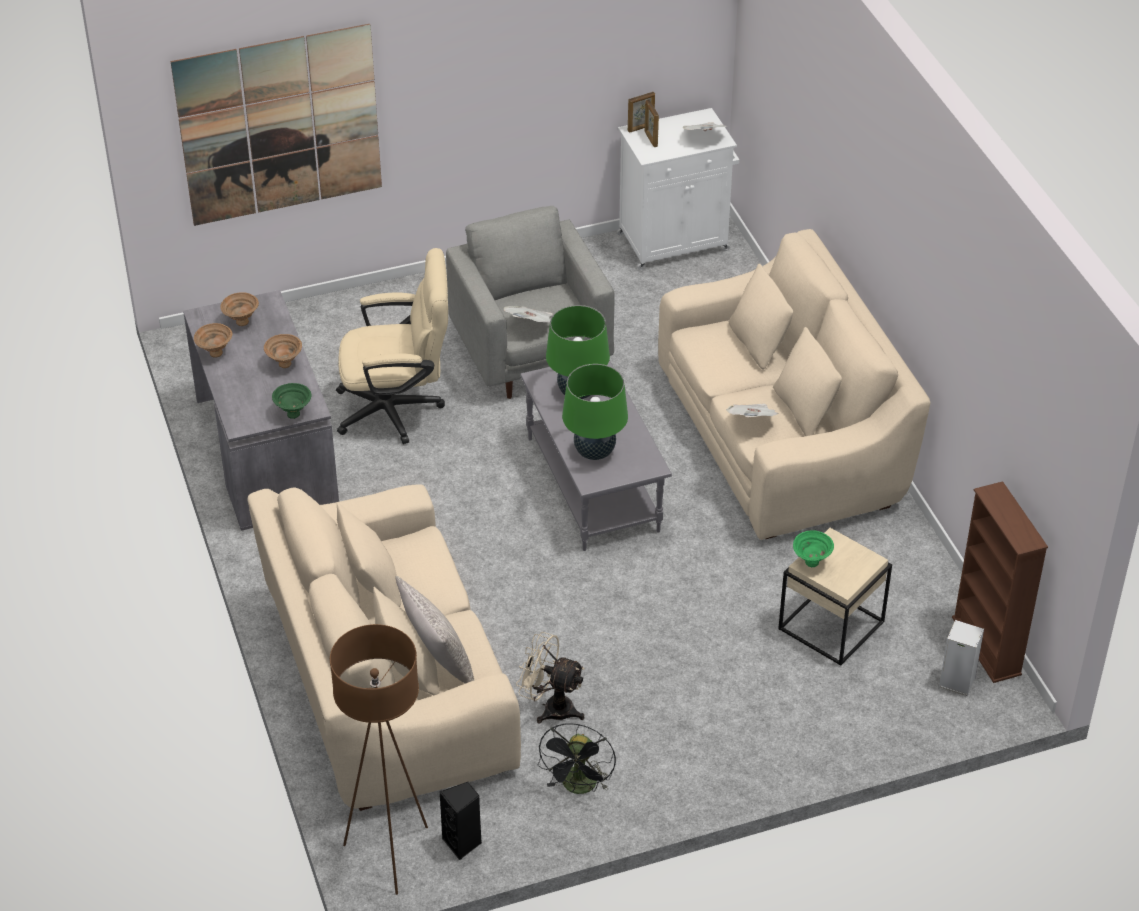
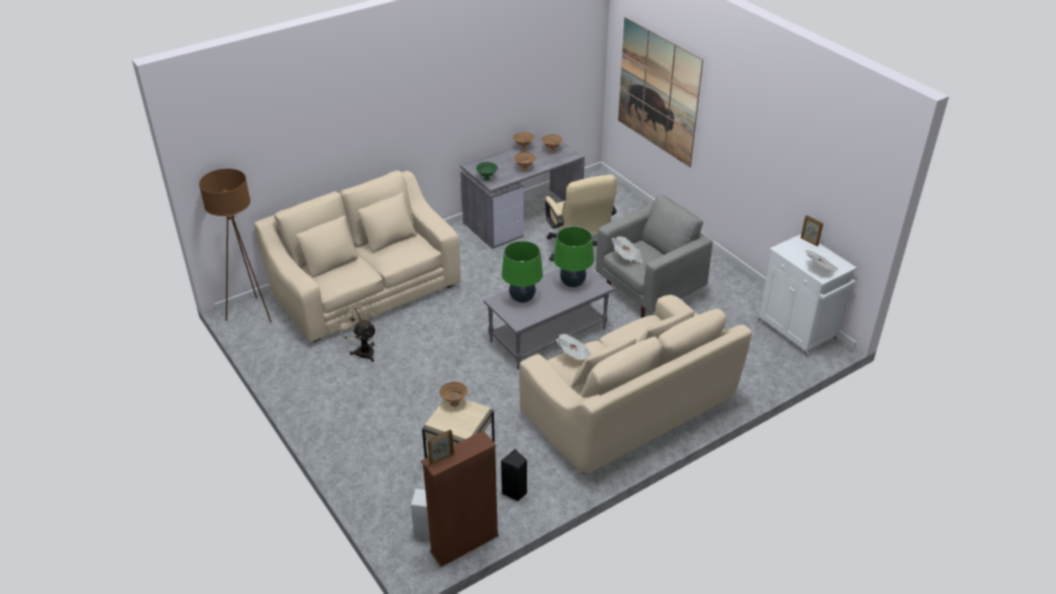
camera: 75 degrees right, 5 degrees down
grey pillow [395,576,474,683] -> none
black speaker [440,782,482,860] -> black speaker moved to [501,449,527,501]
beige fan [516,632,585,724] -> beige fan turned 45 degrees counterclockwise [336,302,376,362]
black fan [538,723,616,794] -> none
picture frame [645,100,659,147] -> picture frame moved to [427,430,454,466]
green bowl [793,530,834,567] -> brown bowl [439,382,468,407]

